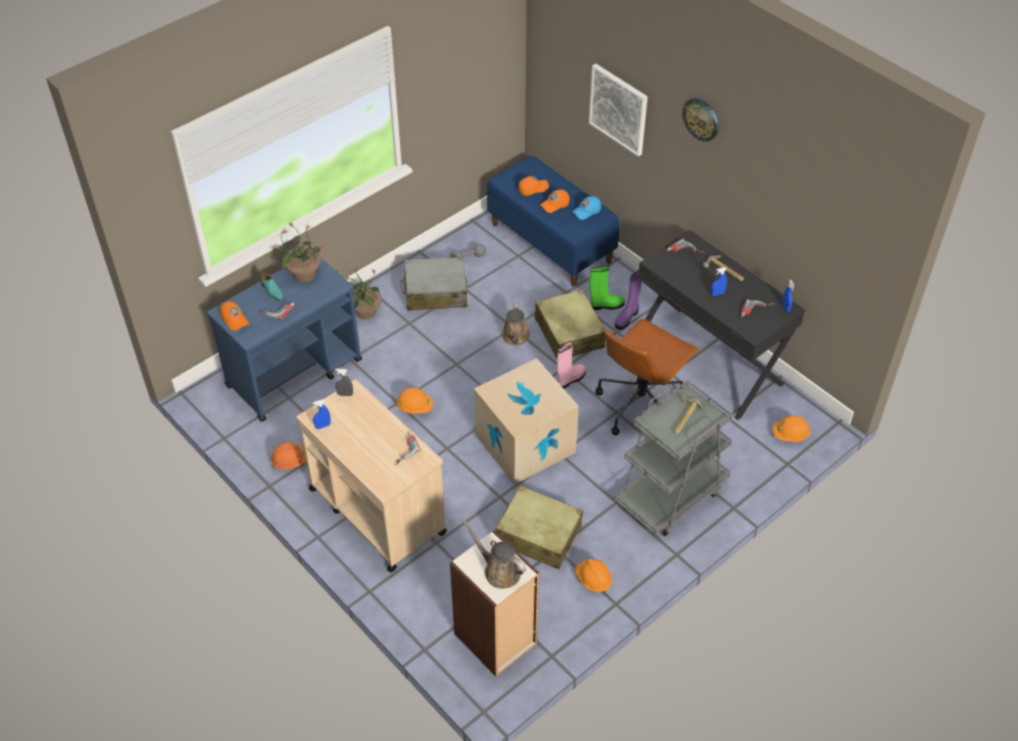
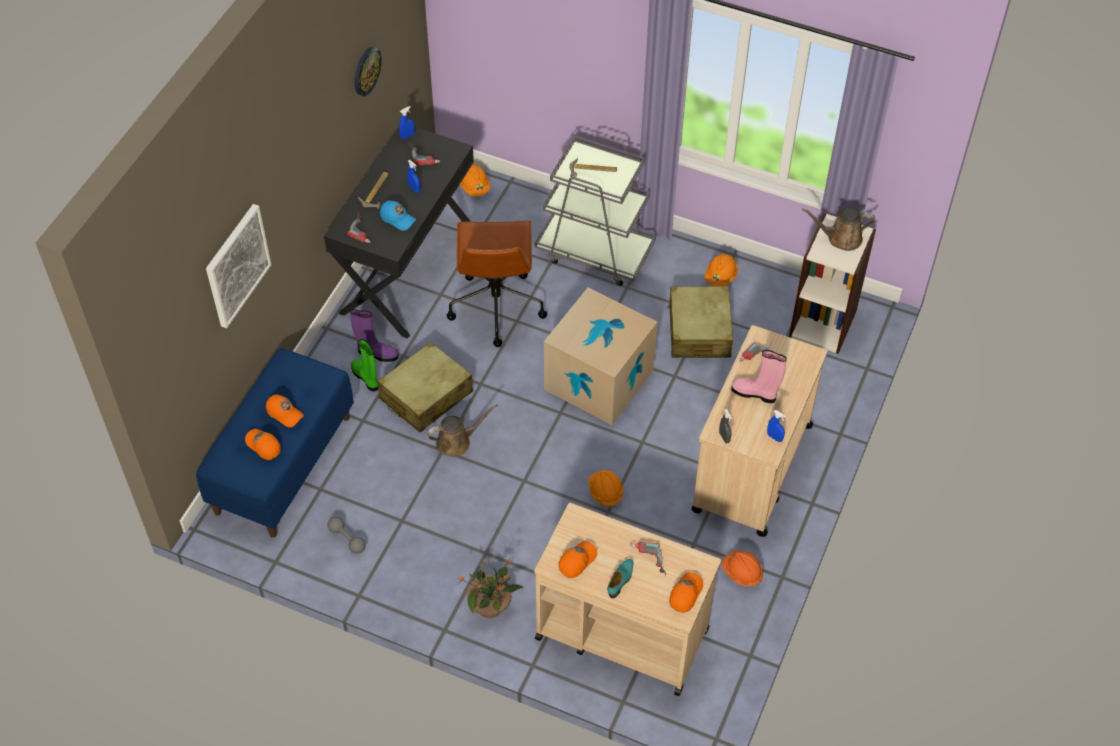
camera: 115 degrees left, 5 degrees up
blue cart [207,258,362,422] -> beige cart [534,503,721,696]
potted plant [273,222,325,282] -> orange cap [558,541,597,578]
grey suitcase [400,257,467,311] -> none
brown watering can [462,518,526,589] -> brown watering can turned 75 degrees clockwise [802,207,875,251]
pink boot [557,341,586,389] -> pink boot moved to [731,350,787,403]
blue cap [572,196,601,220] -> blue cap moved to [380,201,416,231]
brown office chair [596,319,699,435] -> brown office chair turned 75 degrees clockwise [447,221,547,347]
wall clock [682,98,719,142] -> wall clock moved to [355,46,382,96]

